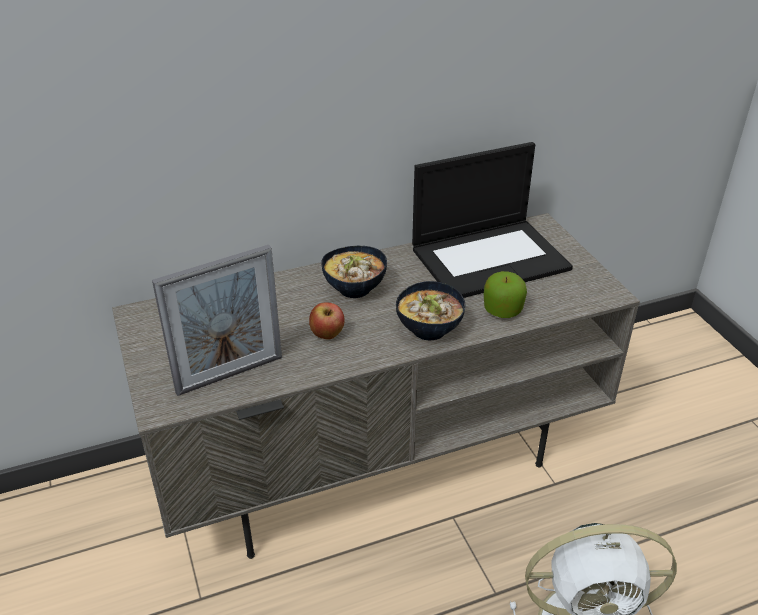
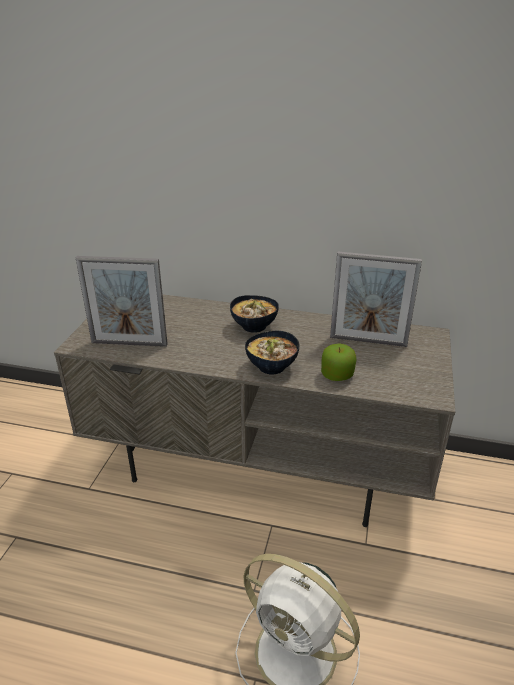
camera: 35 degrees right, 5 degrees down
apple [309,303,345,340] -> none
laptop [412,142,573,298] -> picture frame [330,252,422,347]

